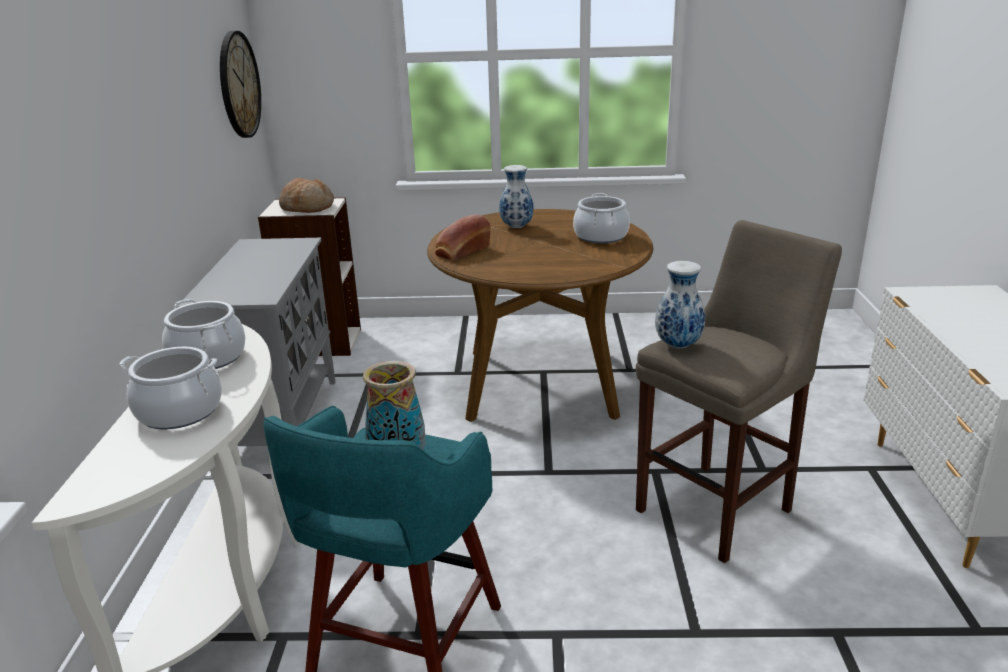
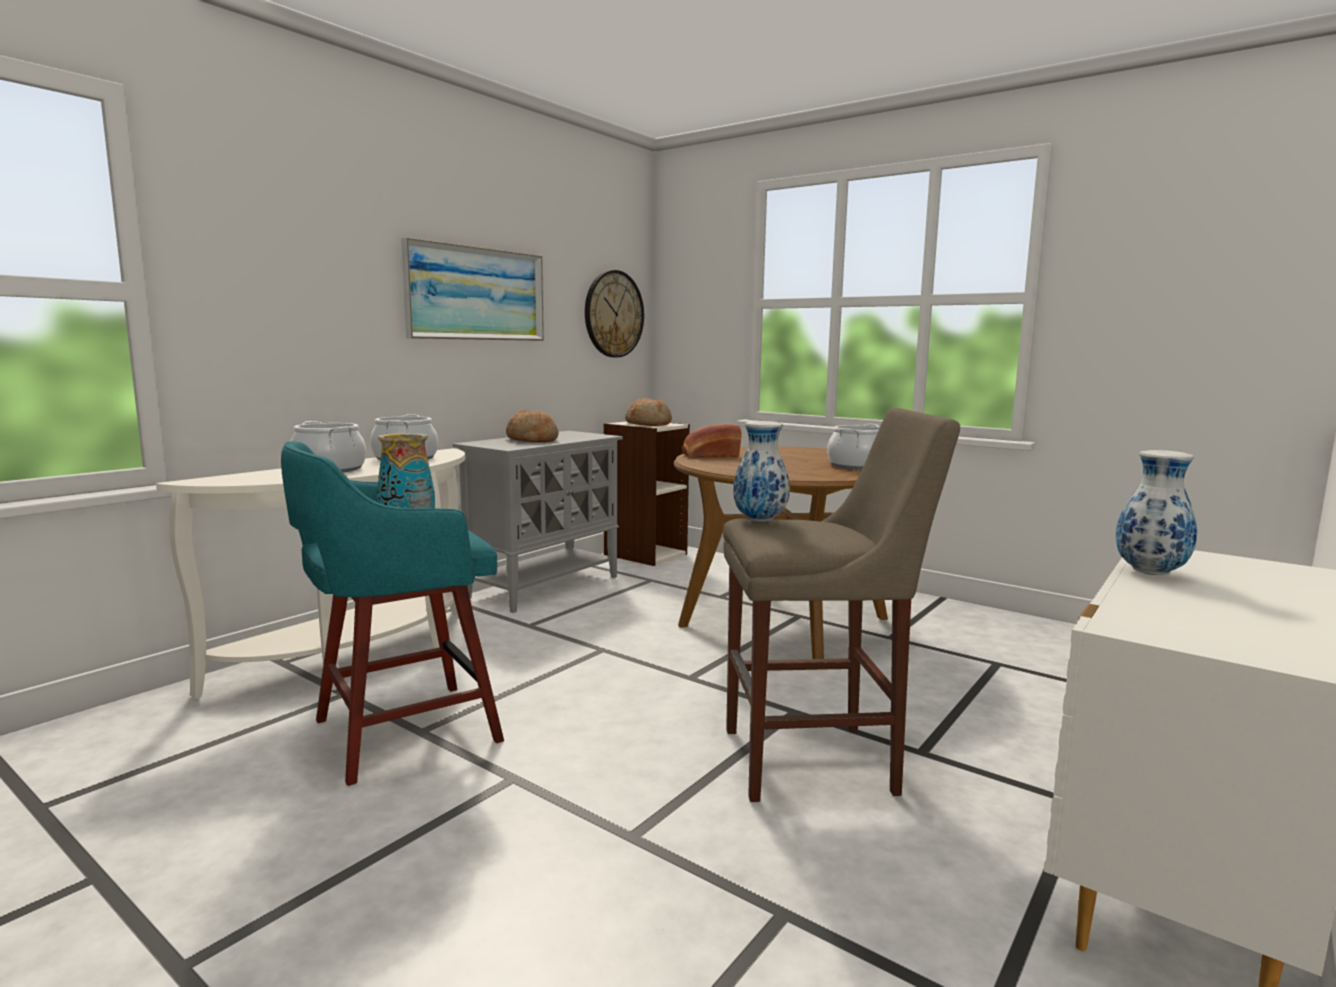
camera: 35 degrees right, 15 degrees down
vase [499,165,534,228] -> vase moved to [1116,450,1197,575]
none -> picture [401,238,544,341]
none -> bread [506,410,559,442]

